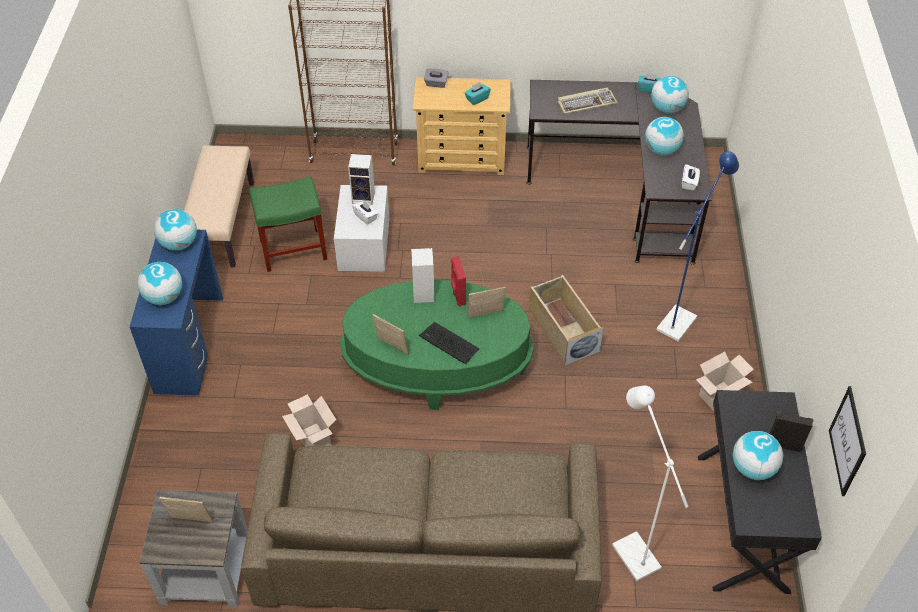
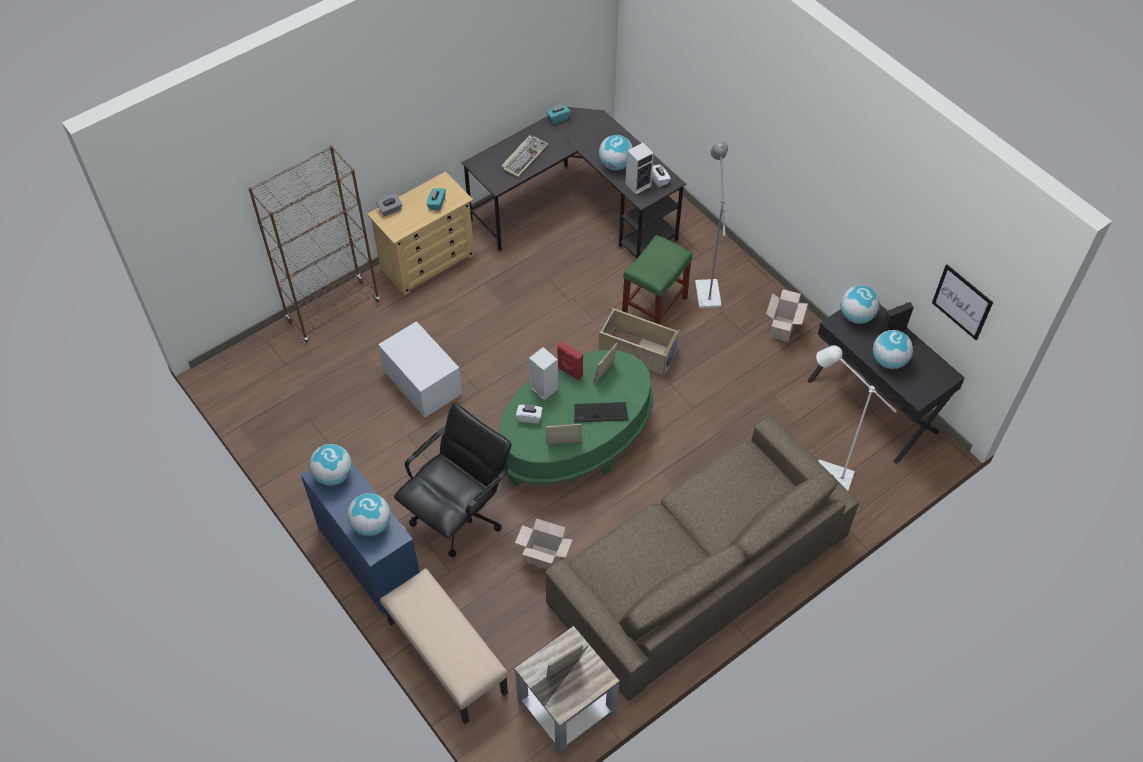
camera: 40 degrees left, 5 degrees up
beige bench [184,145,254,267] -> beige bench moved to [380,568,509,724]
green stool [249,176,327,272] -> green stool moved to [622,235,692,324]
speaker [348,154,375,205] -> speaker moved to [625,143,654,194]
white tissue box [352,201,379,225] -> white tissue box moved to [516,404,543,424]
globe [651,76,689,113] -> globe moved to [840,285,880,324]
blue floor lamp [656,151,739,341] -> grey floor lamp [695,141,728,308]
none -> black office chair [394,403,511,557]

